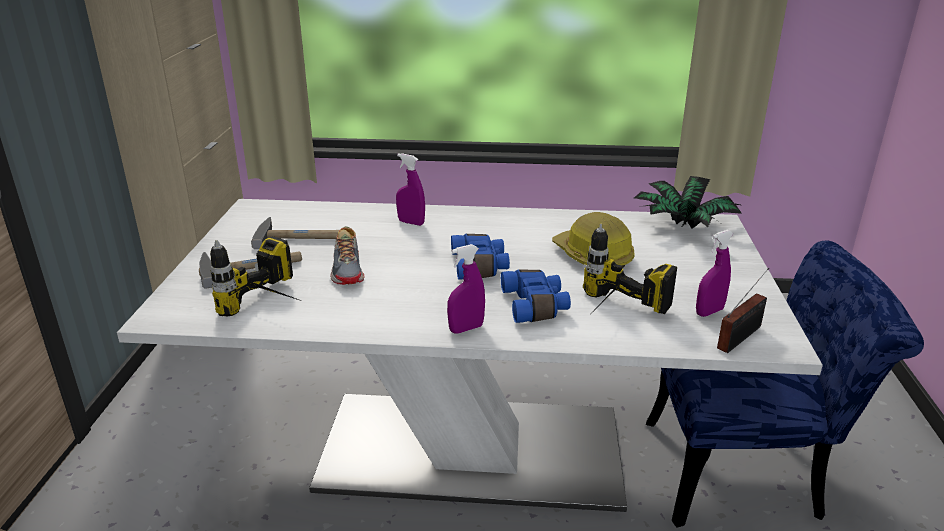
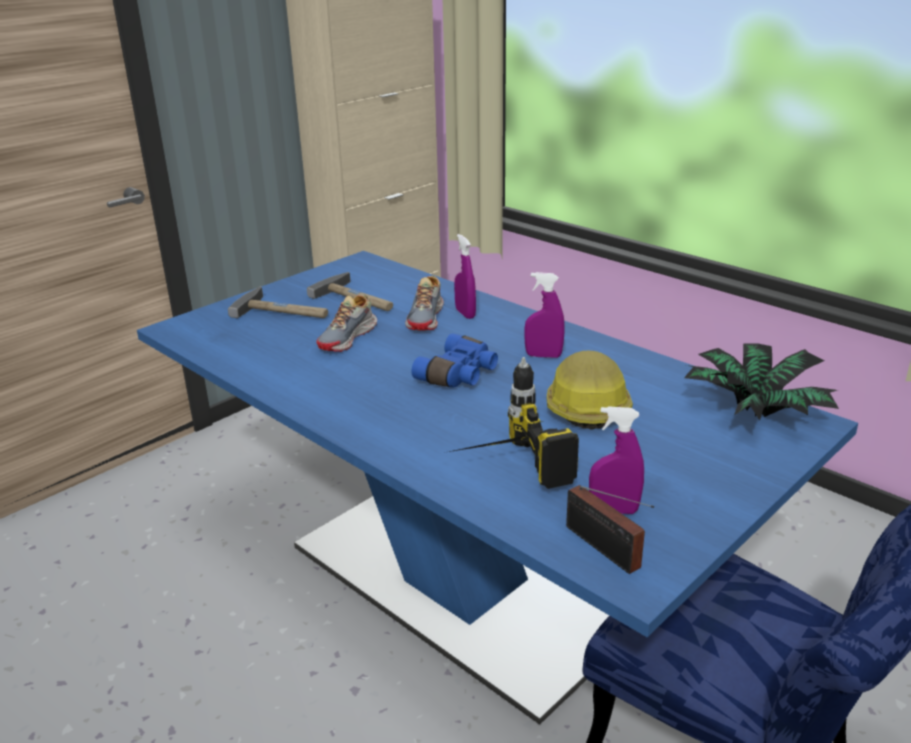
camera: 40 degrees right, 0 degrees up
white dining table [117,199,823,512] -> blue dining table [137,251,858,724]
power drill [210,236,299,316] -> none
purple spray bottle [447,244,485,334] -> purple spray bottle moved to [524,272,564,358]
blue binoculars [501,270,571,323] -> none
radio [717,268,769,353] -> radio turned 60 degrees clockwise [566,485,654,574]
none -> shoe [405,276,444,330]

